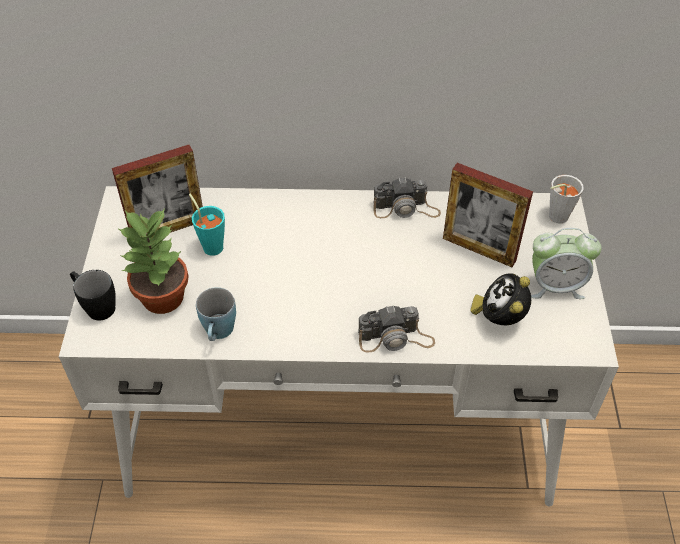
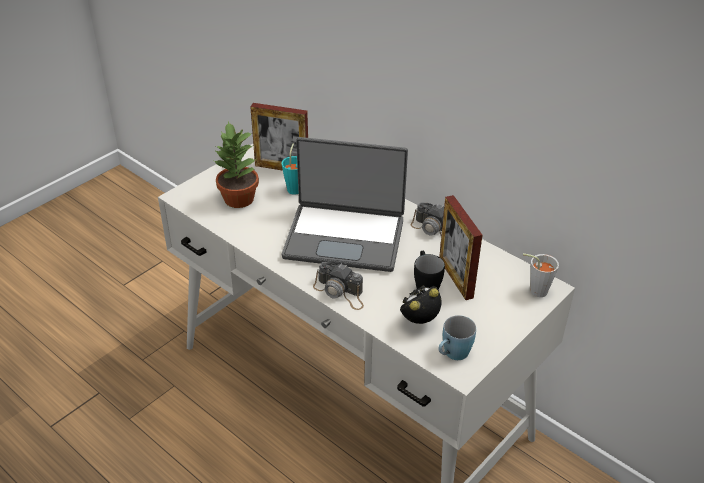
camera: 40 degrees right, 10 degrees down
black mug [70,270,116,320] -> black mug moved to [414,251,445,290]
blue mug [196,287,236,341] -> blue mug moved to [438,315,476,360]
alarm clock [531,228,602,299] -> none
none -> laptop [282,137,408,272]

